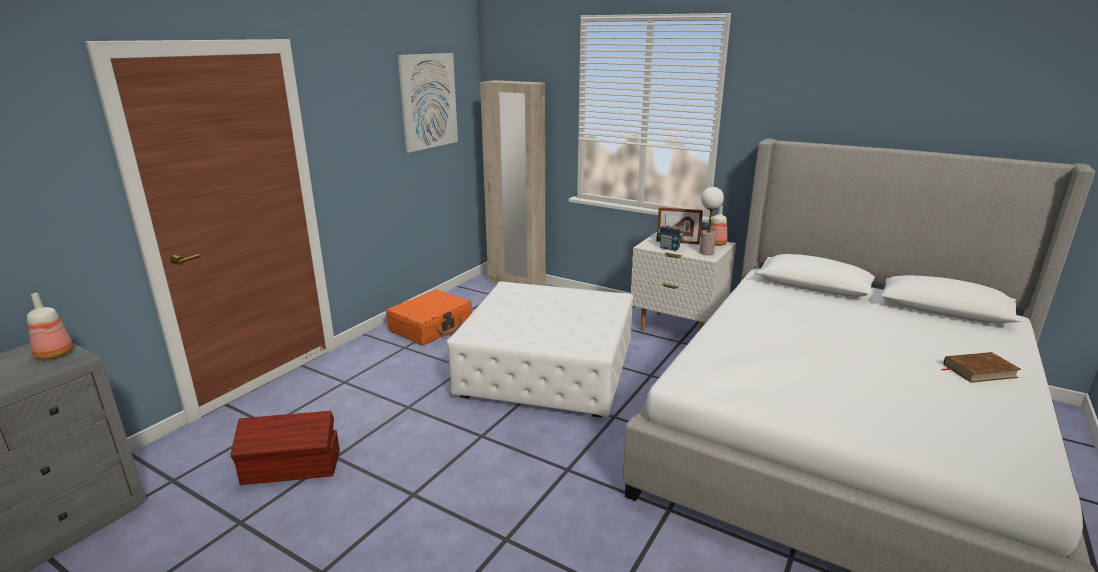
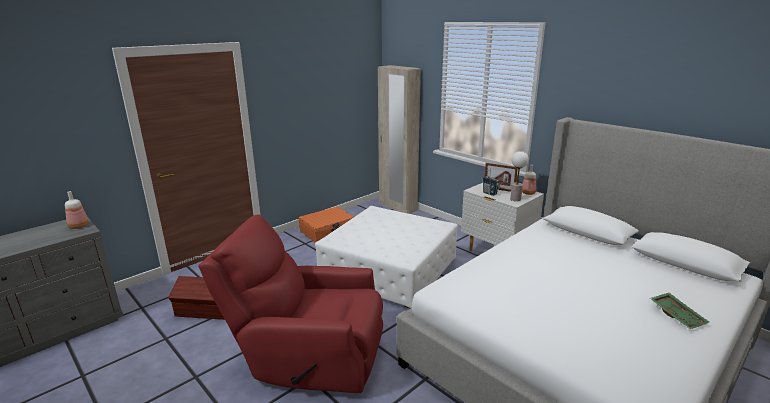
camera: 15 degrees right, 0 degrees up
picture [398,53,458,153] -> none
brown book [941,352,1021,383] -> green tray [650,293,709,329]
none -> red armchair [198,214,383,393]

